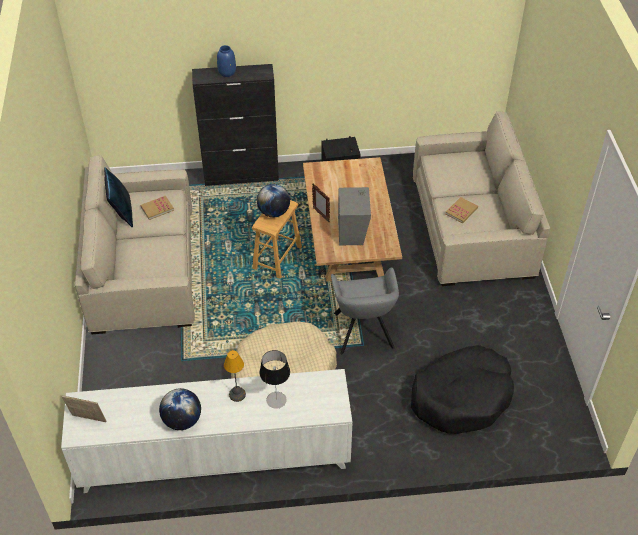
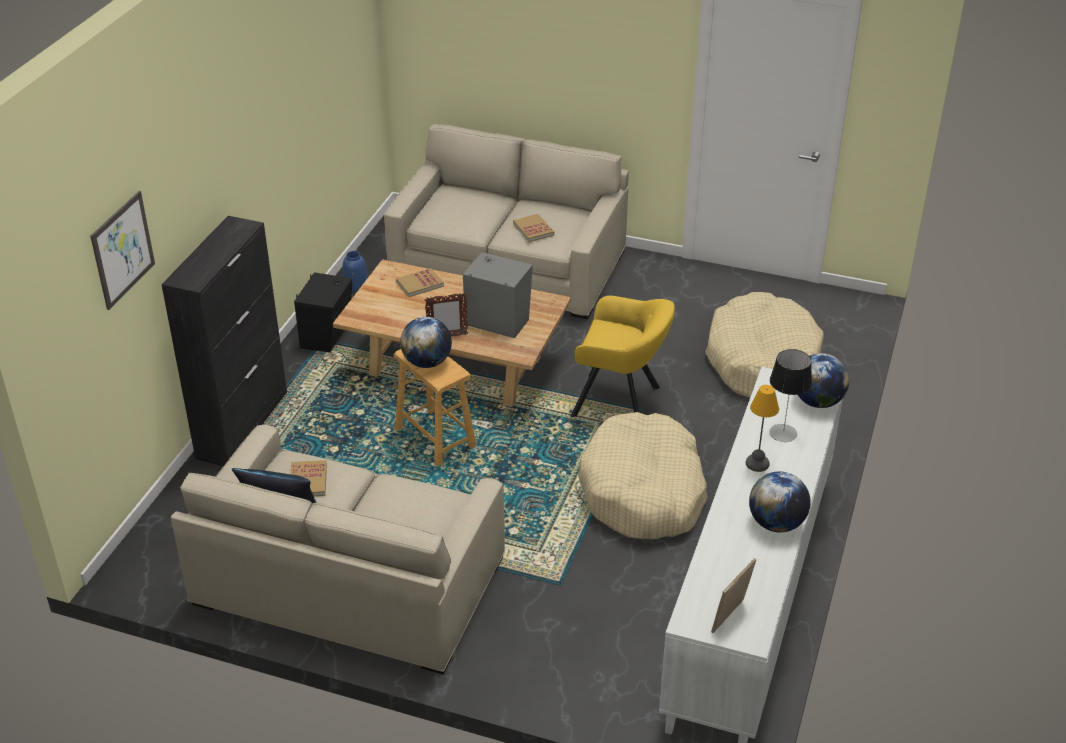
camera: 65 degrees left, 10 degrees down
blue vase [217,45,236,77] -> blue vase moved to [342,251,368,292]
grey armchair [331,268,399,354] -> yellow armchair [571,296,675,417]
black dog bed [411,345,514,434] -> beige dog bed [706,292,824,398]
none -> picture [90,191,155,310]
none -> book [396,268,444,297]
none -> globe [798,353,849,408]

